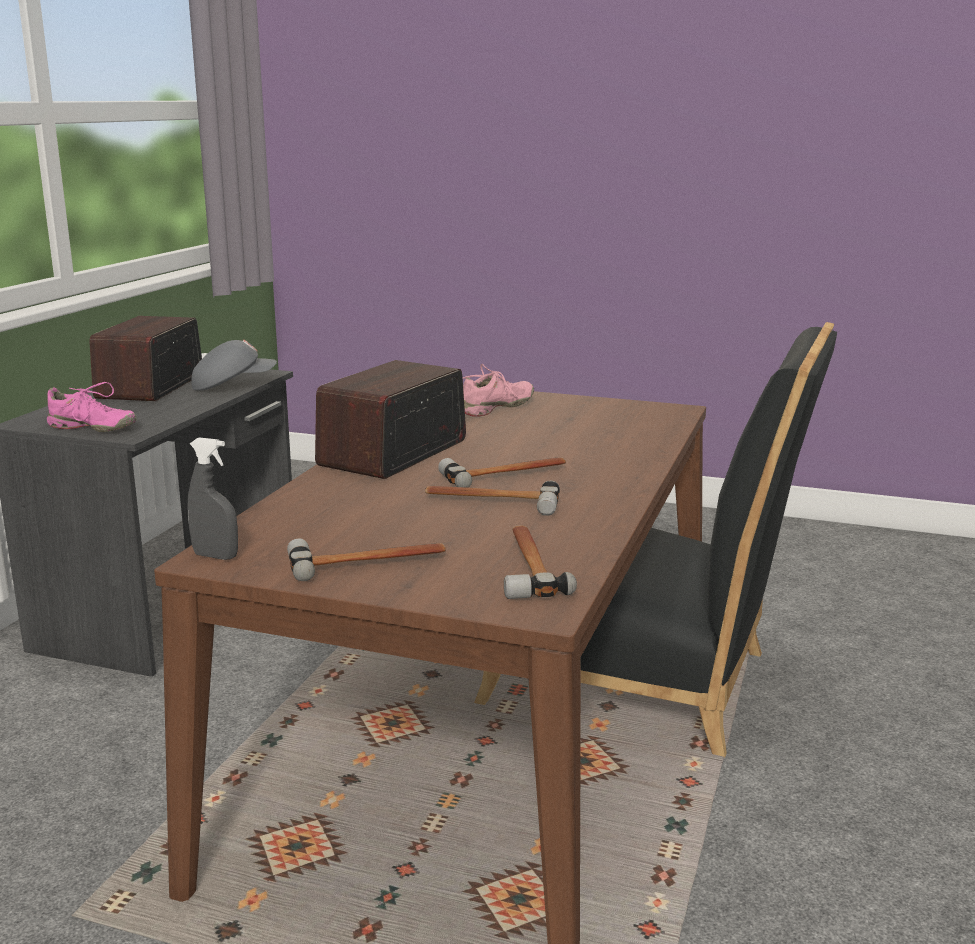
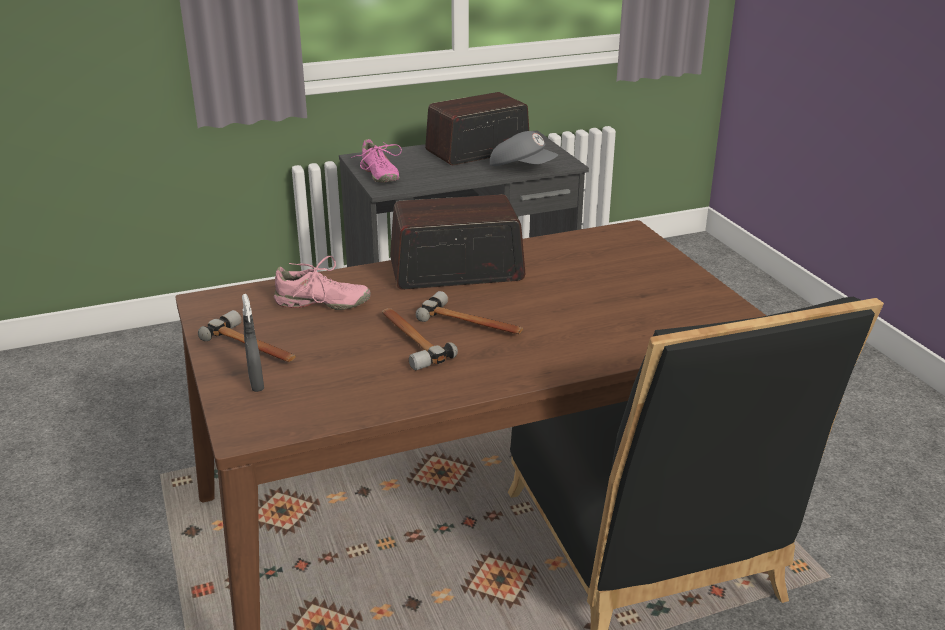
camera: 50 degrees right, 10 degrees up
grey spray bottle [187,437,238,560] -> grey spray bottle moved to [242,294,264,392]
pink shoe [463,364,534,417] -> pink shoe moved to [274,256,371,310]
hammer [504,525,577,599] -> none

